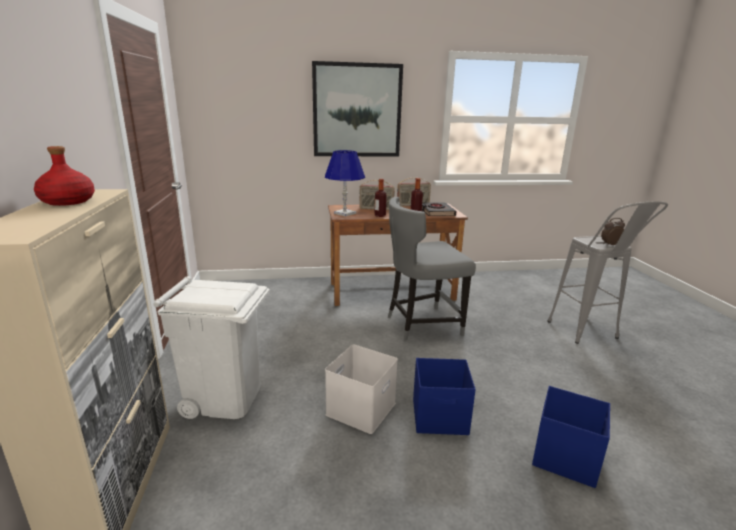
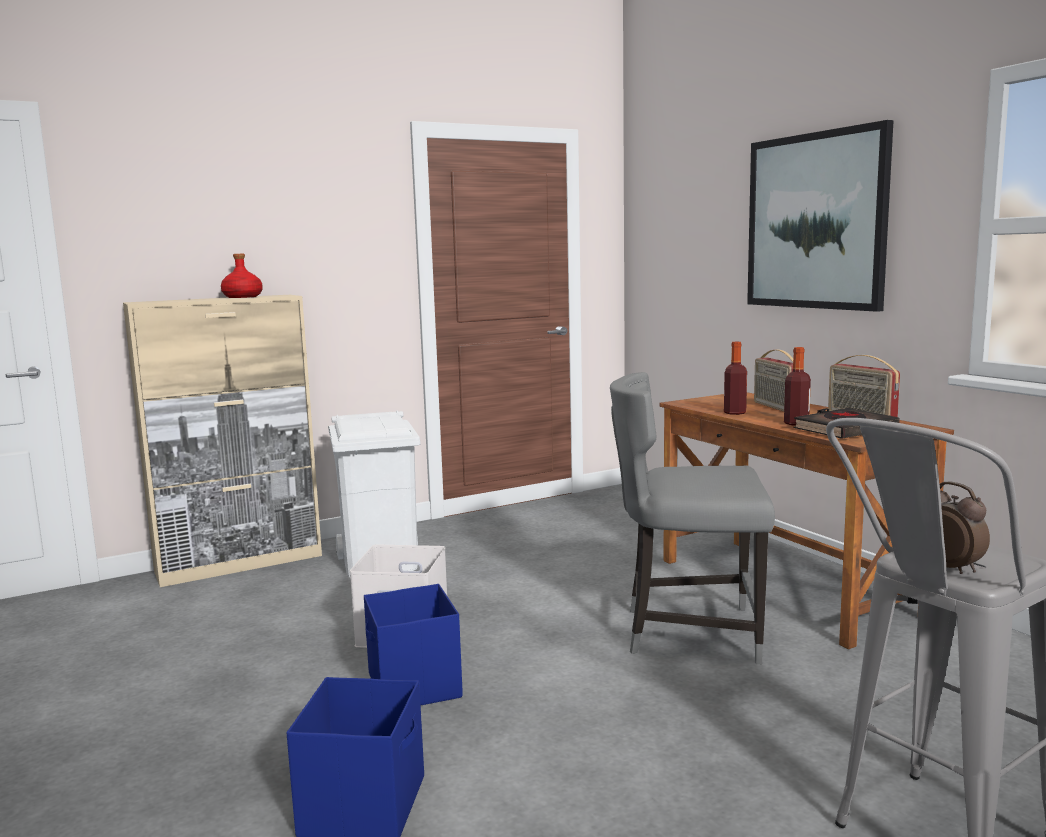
camera: 70 degrees right, 10 degrees down
blue table lamp [325,150,365,217] -> none
grey chair [388,197,476,341] -> grey chair turned 45 degrees counterclockwise [610,372,775,664]

